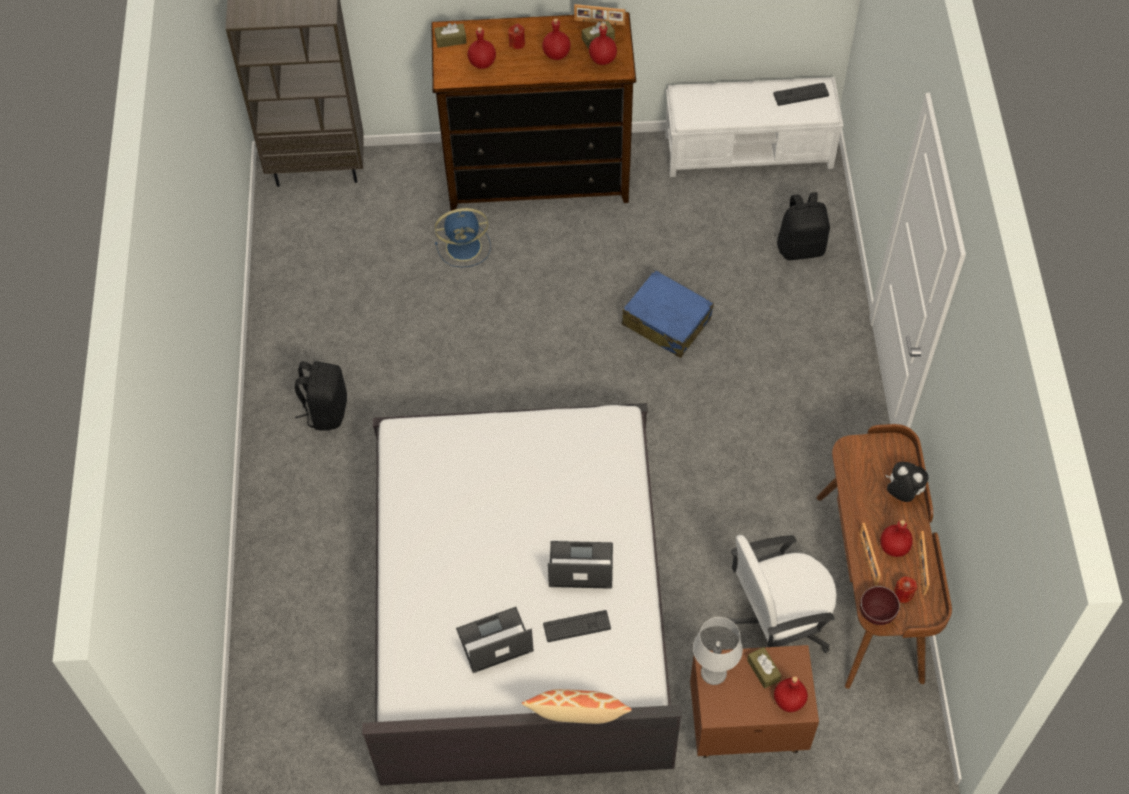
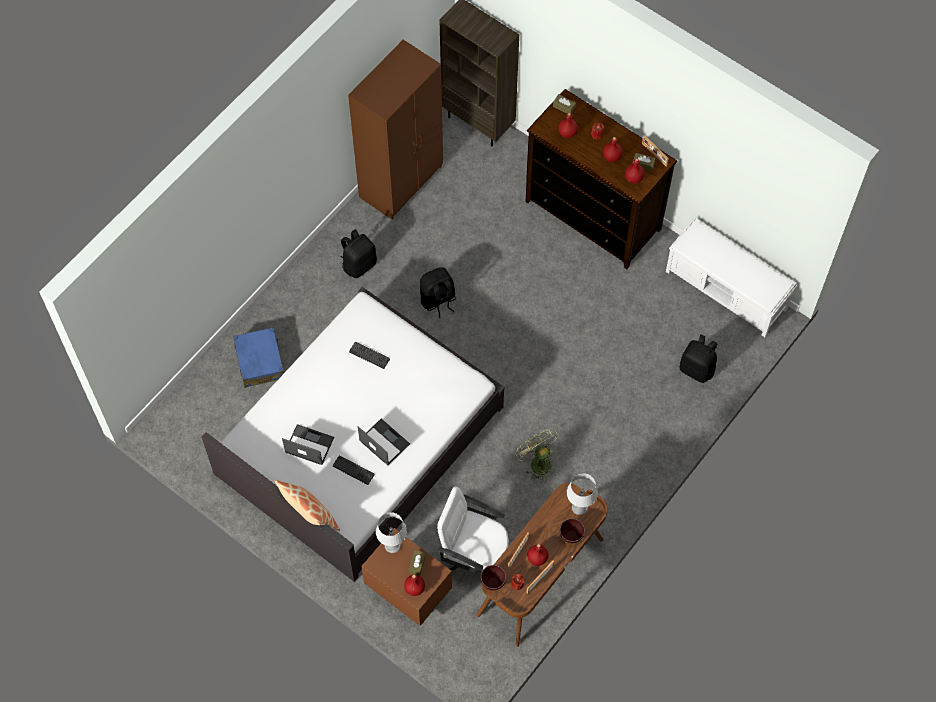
camera: 40 degrees right, 5 degrees up
blue fan [435,208,491,267] -> none
blue suitcase [622,270,714,358] -> blue suitcase moved to [233,327,284,388]
keyboard [773,83,829,106] -> keyboard moved to [349,342,390,369]
plush toy [886,462,929,502] -> brown bowl [560,518,585,543]
none -> brown wardrobe [348,40,443,219]
none -> black backpack [420,267,456,318]
none -> green fan [515,428,559,481]
none -> grey table lamp [567,473,598,515]

